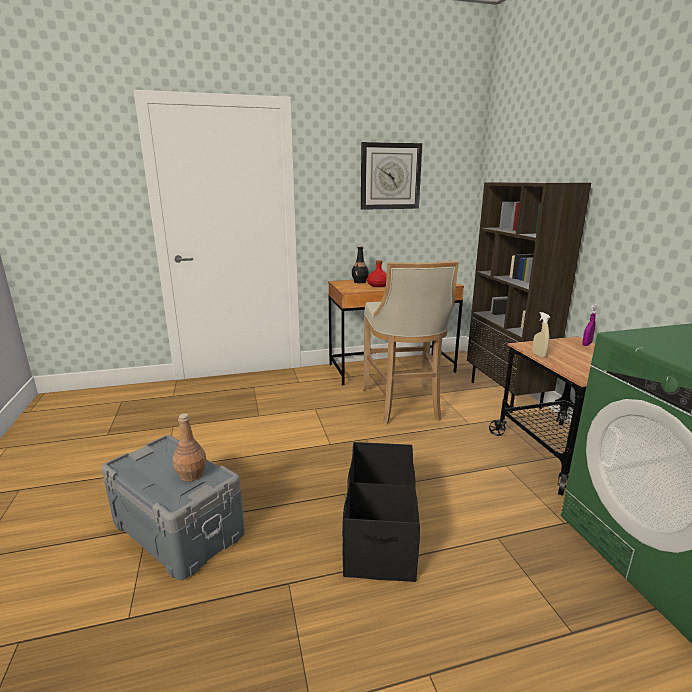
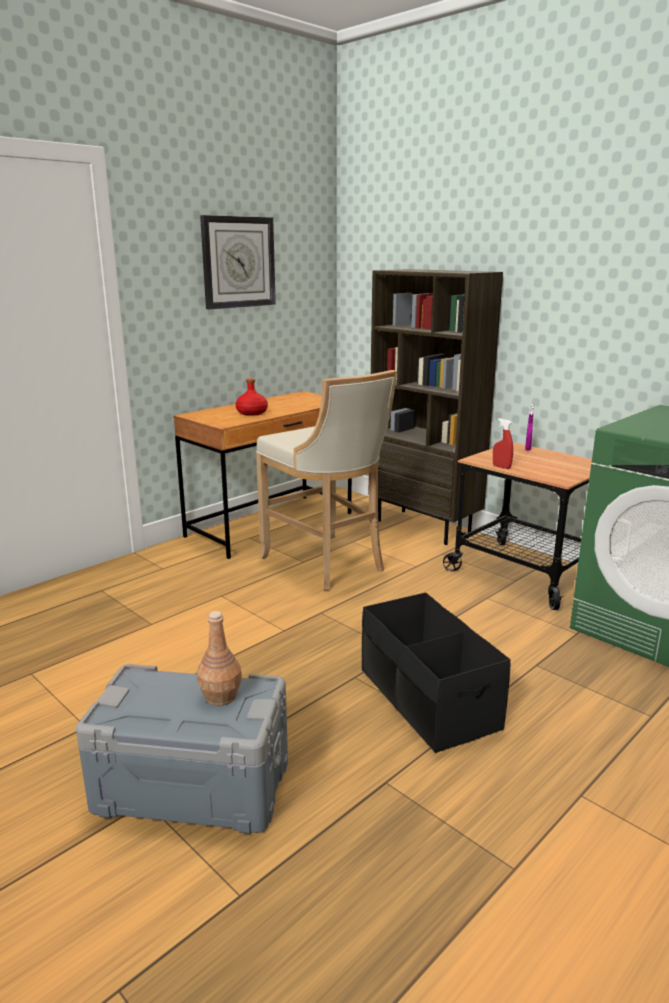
camera: 30 degrees left, 0 degrees up
black bottle [352,245,369,283] -> none
beige spray bottle [532,312,550,358] -> red spray bottle [493,418,513,469]

